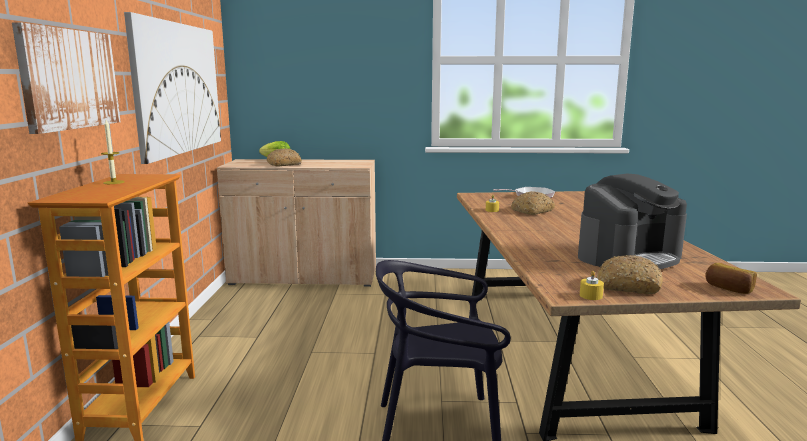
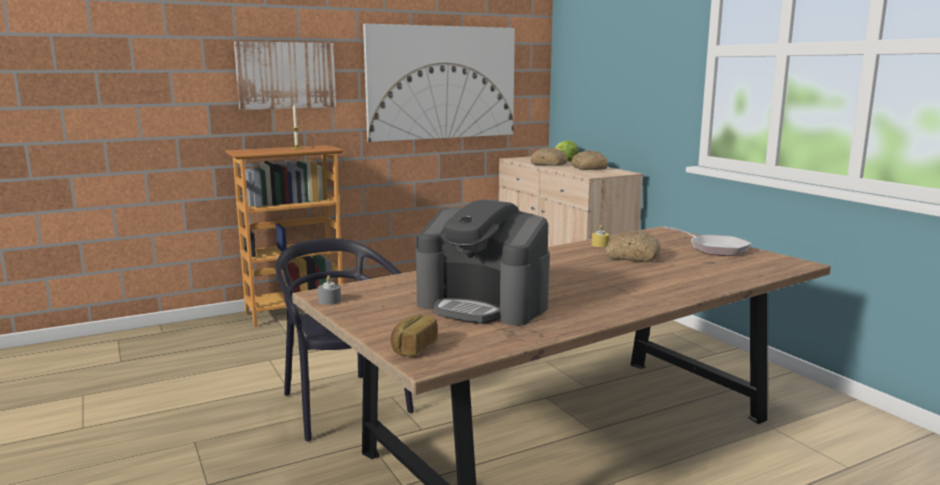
camera: 60 degrees right, 0 degrees up
yellow candle [580,271,604,300] -> grey candle [318,275,341,305]
bread [596,255,663,294] -> bread moved to [571,150,608,170]

